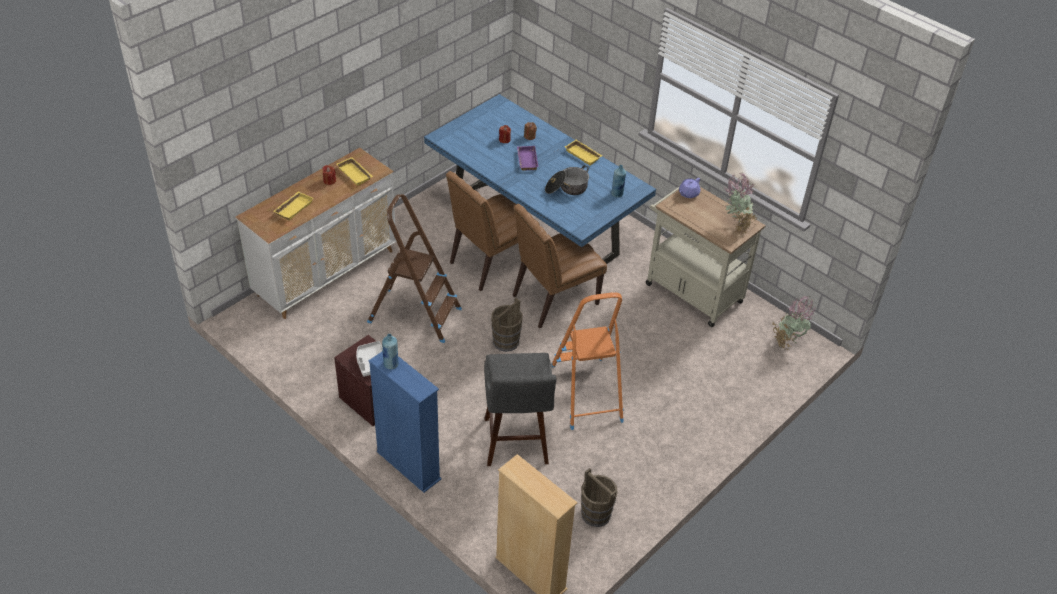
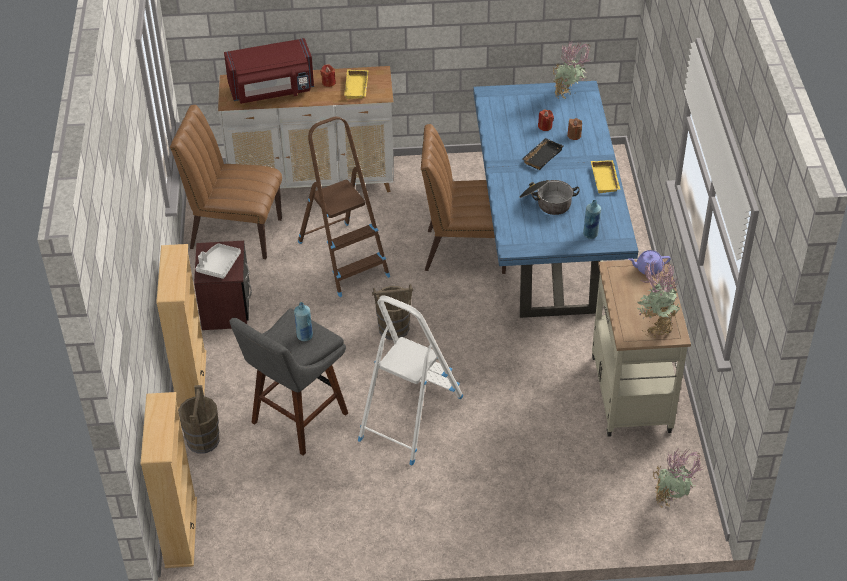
camera: 45 degrees right, 0 degrees up
yellow tray [274,191,313,220] -> red microwave [224,38,314,104]
blue bookcase [368,351,442,493] -> beige bookcase [156,244,206,410]
blue bottle [382,334,399,369] -> blue bottle moved to [294,302,313,341]
brown chair [513,204,607,328] -> brown chair moved to [170,105,282,259]
purple tray [517,146,539,171] -> black tray [522,138,563,170]
orange step ladder [551,292,623,430] -> white step ladder [358,295,463,465]
brown bucket [581,468,618,527] -> brown bucket moved to [178,385,220,453]
none -> potted plant [553,38,592,99]

